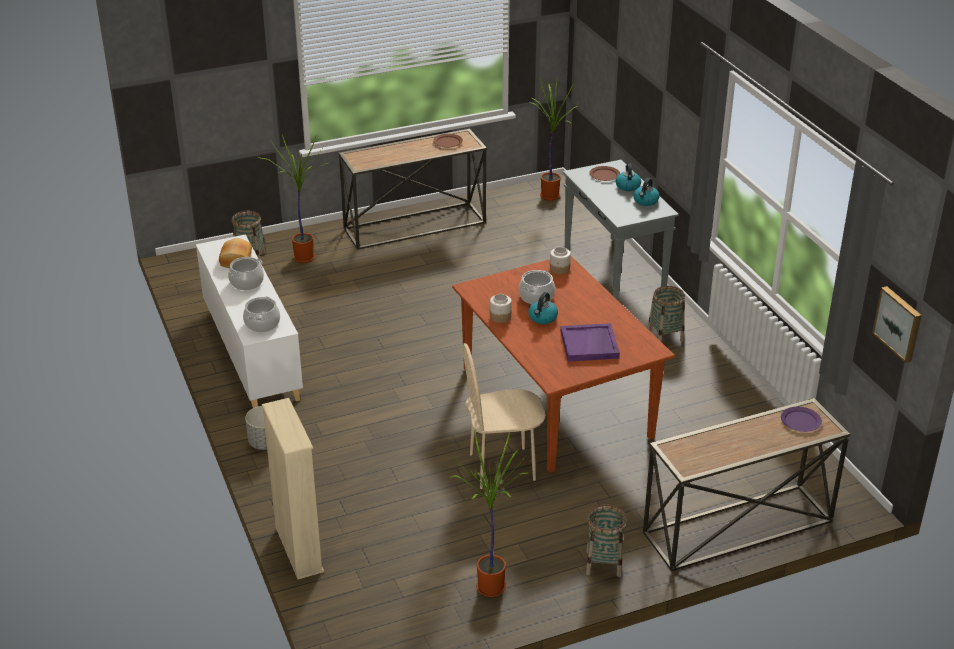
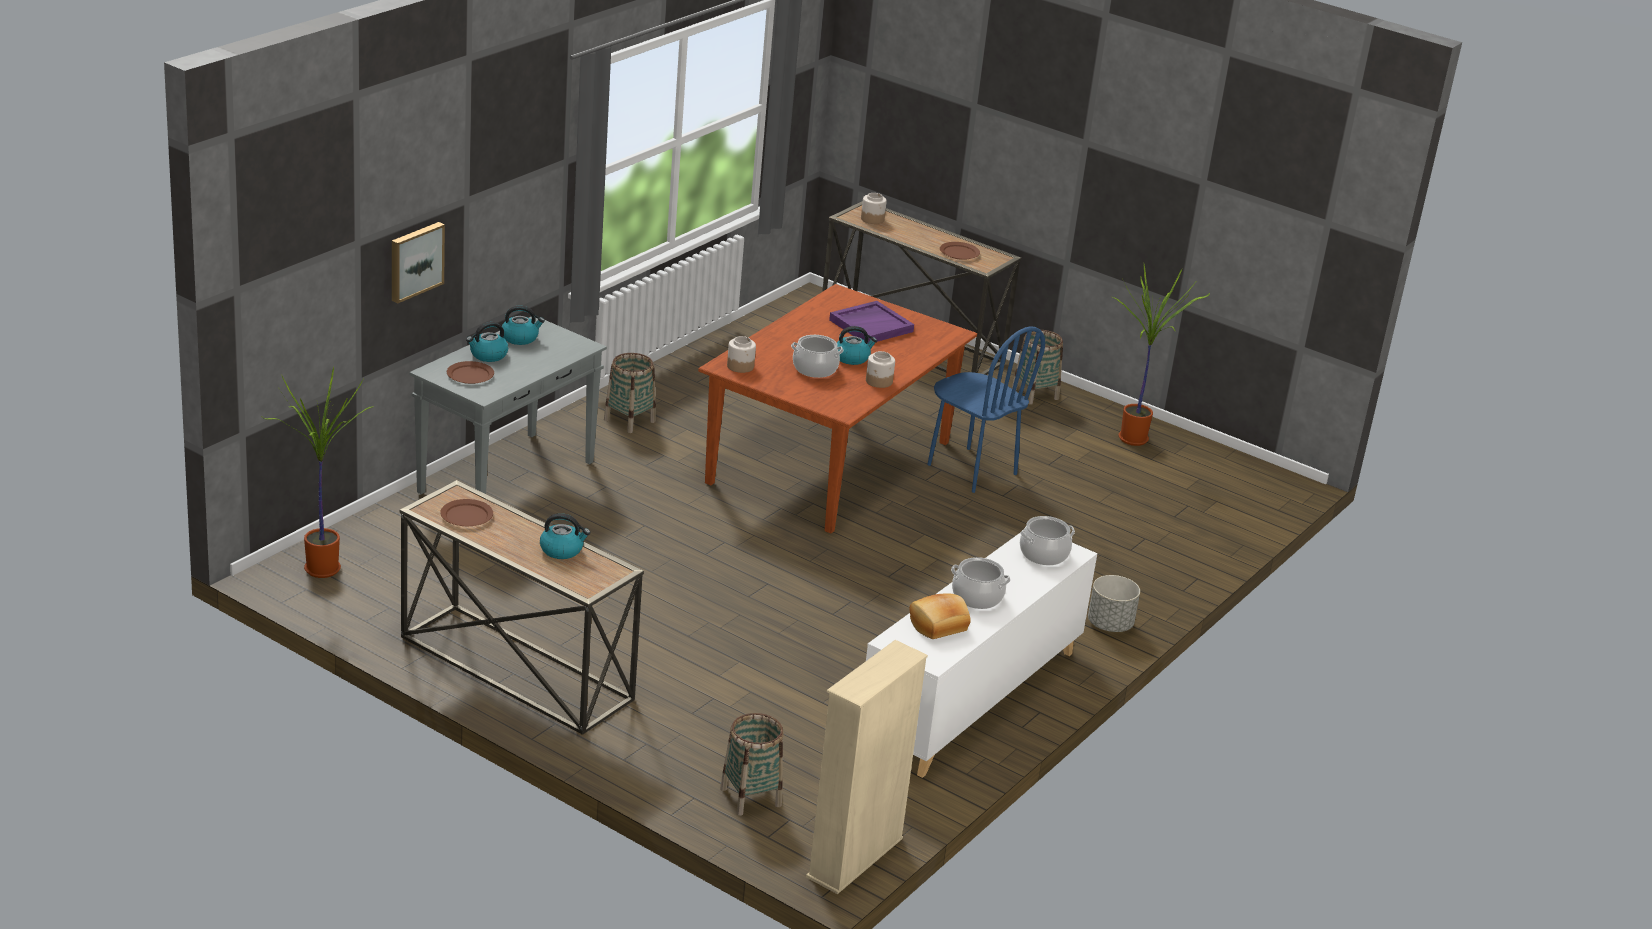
camera: 125 degrees left, 5 degrees down
potted plant [257,134,328,263] -> none
beige bookcase [262,398,324,579] -> beige bookcase moved to [806,640,928,894]
beige chair [463,343,546,489] -> blue chair [927,326,1045,493]
purple plate [781,407,822,432] -> jar [861,193,887,224]
picture [872,286,922,363] -> picture moved to [392,222,445,303]
none -> kettle [540,513,590,559]
none -> brown plate [940,242,980,260]

